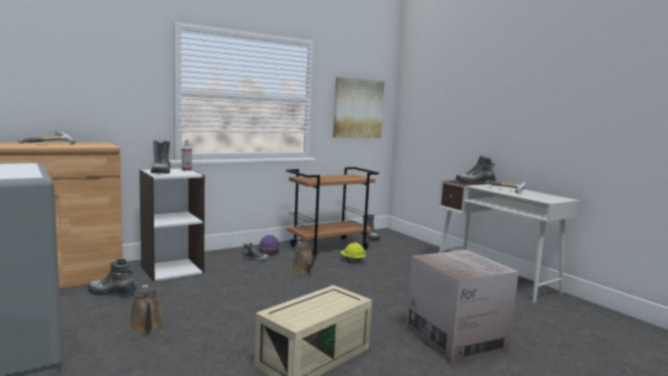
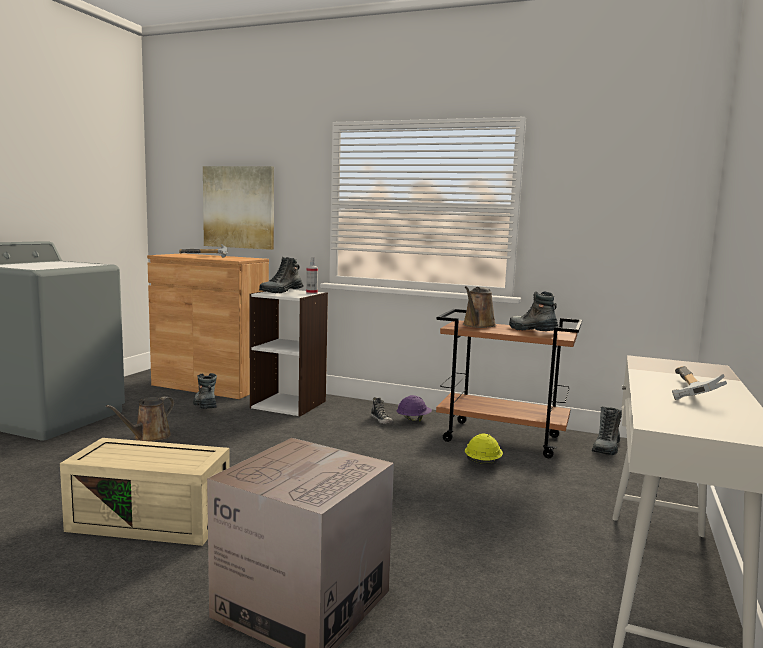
camera: 55 degrees right, 0 degrees up
brown watering can [291,242,321,275] -> brown watering can moved to [463,286,496,328]
picture [333,77,384,138] -> picture moved to [203,166,274,250]
boot [456,156,496,184] -> boot moved to [509,291,559,331]

